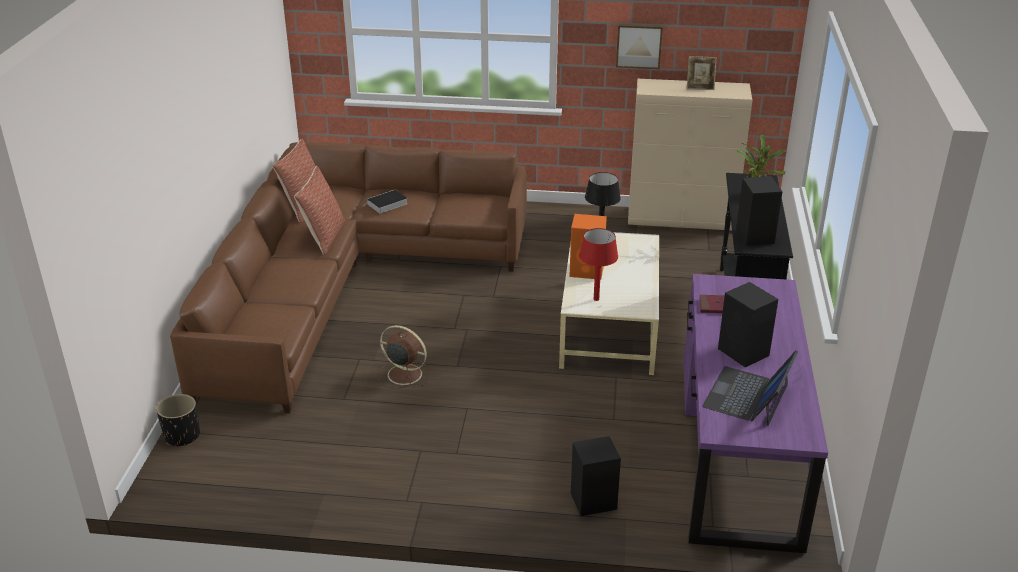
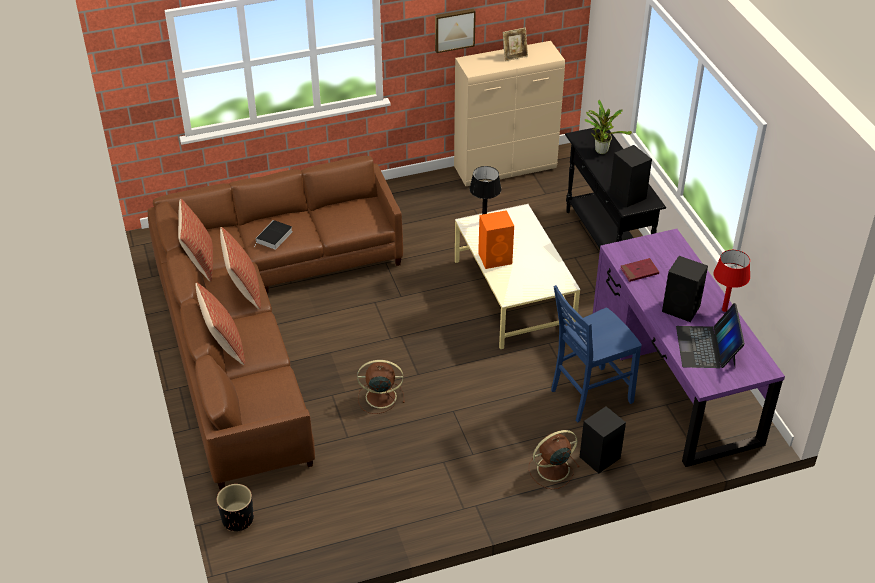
camera: 25 degrees left, 10 degrees up
red table lamp [579,228,618,301] -> red table lamp moved to [714,250,750,312]
none -> pillow [196,282,245,365]
none -> brown fan [529,430,580,489]
none -> blue chair [551,285,642,422]

